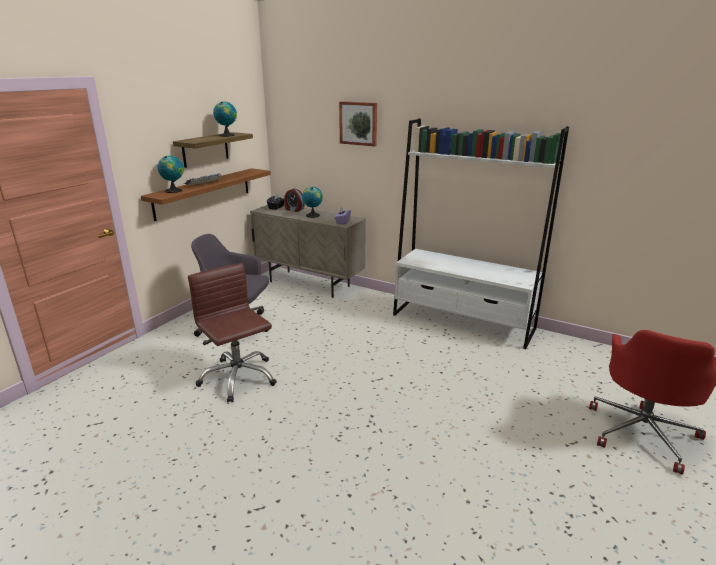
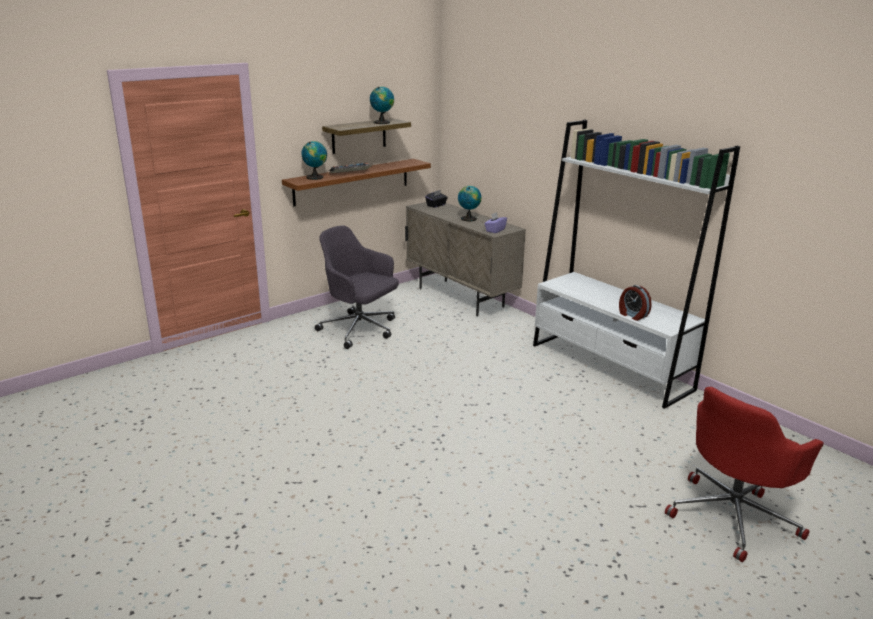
camera: 20 degrees right, 0 degrees up
brown office chair [188,263,277,402] -> none
alarm clock [284,189,305,212] -> alarm clock moved to [619,285,652,321]
picture [339,101,377,146] -> none

